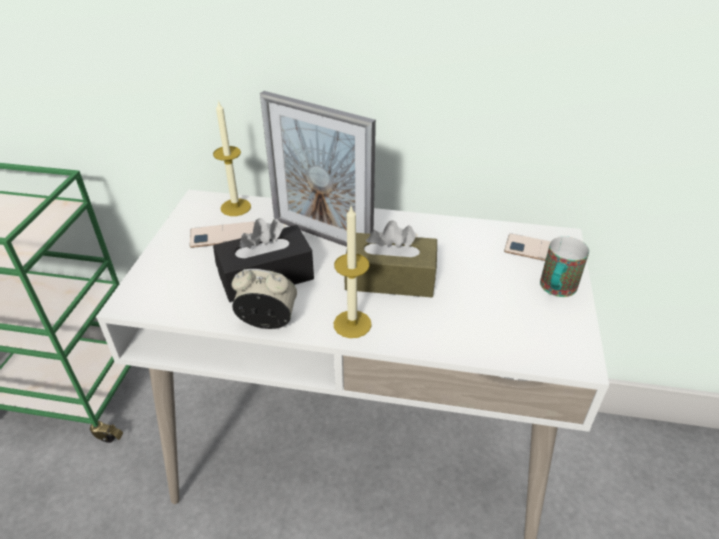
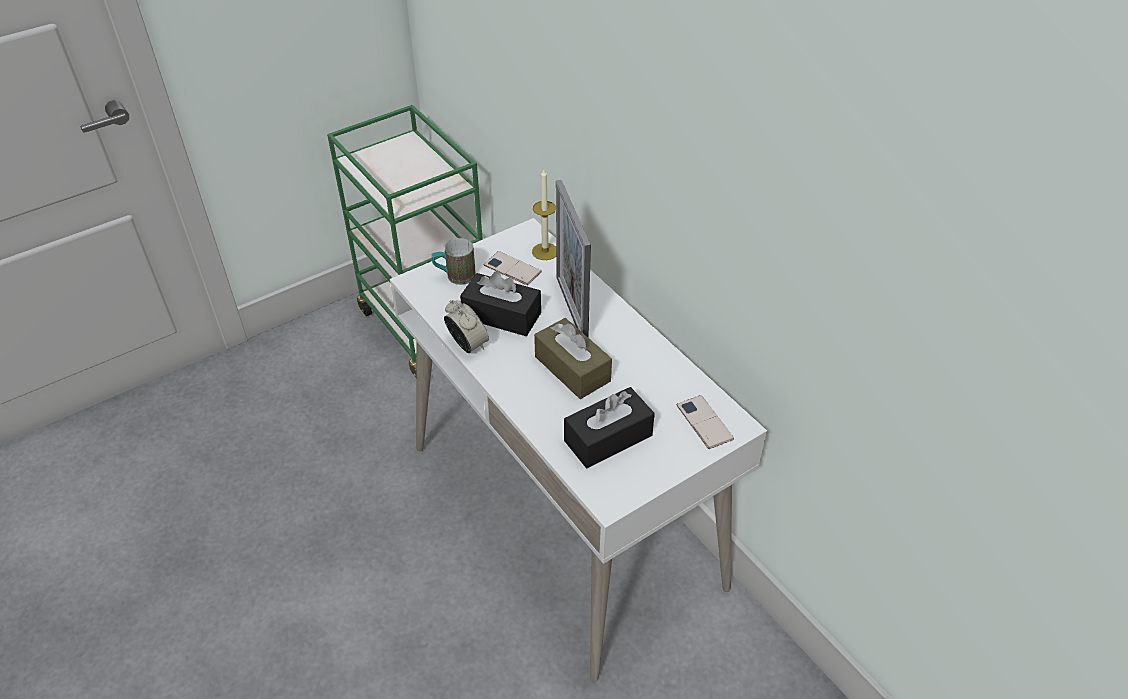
camera: 45 degrees right, 5 degrees up
candle [334,207,372,338] -> none
mug [540,236,589,297] -> mug moved to [432,238,476,285]
none -> black tissue box [564,387,655,468]

